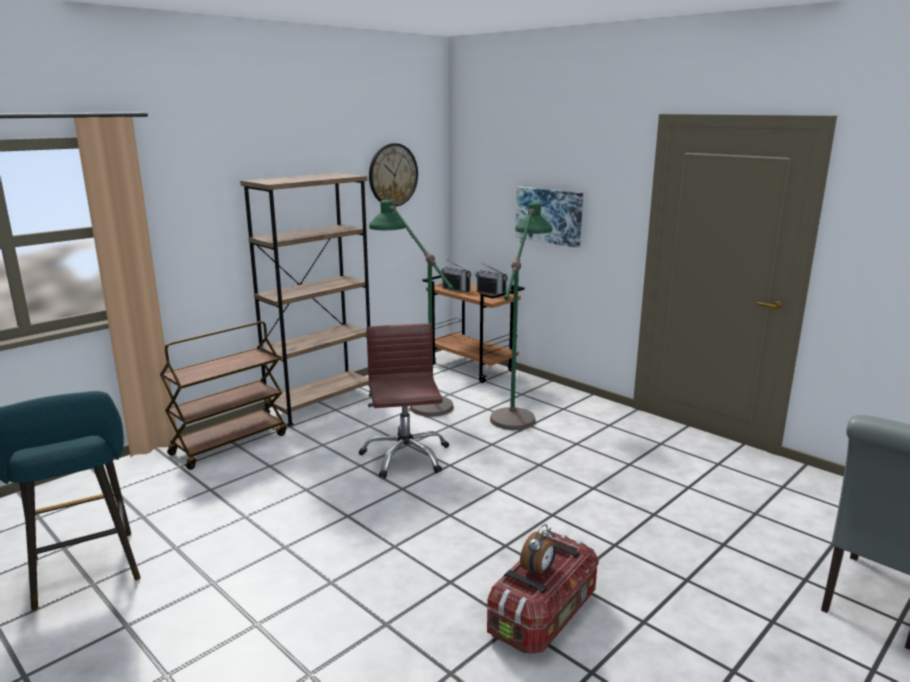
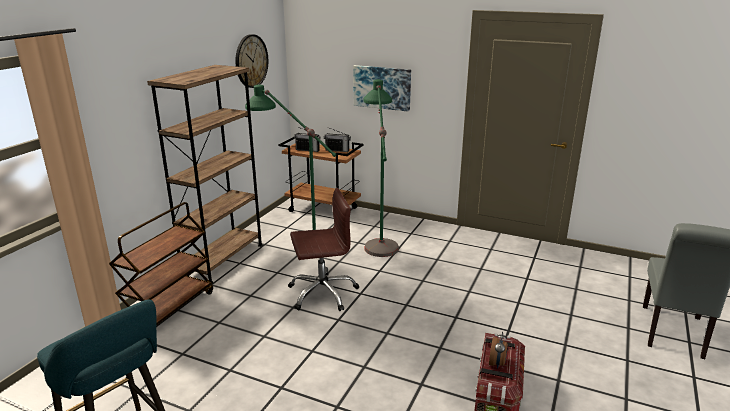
camera: 20 degrees left, 5 degrees up
brown office chair [359,323,449,478] -> brown office chair turned 105 degrees clockwise [288,188,359,311]

